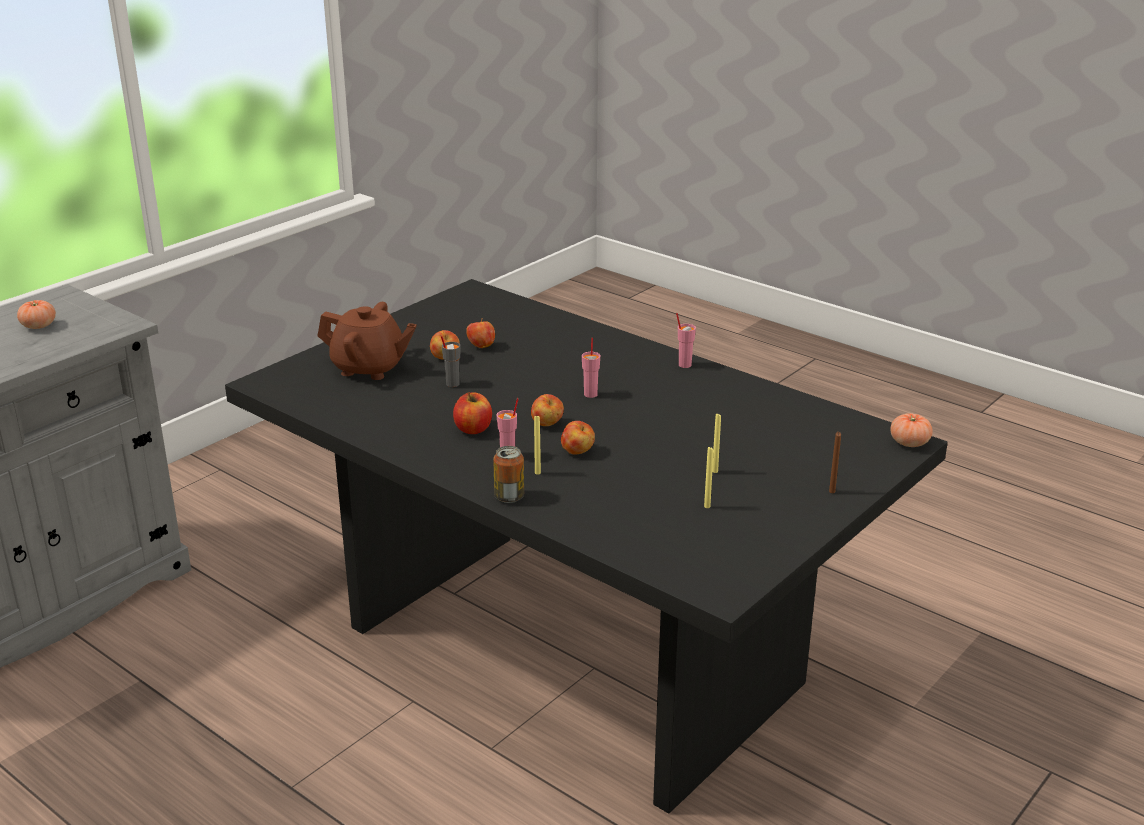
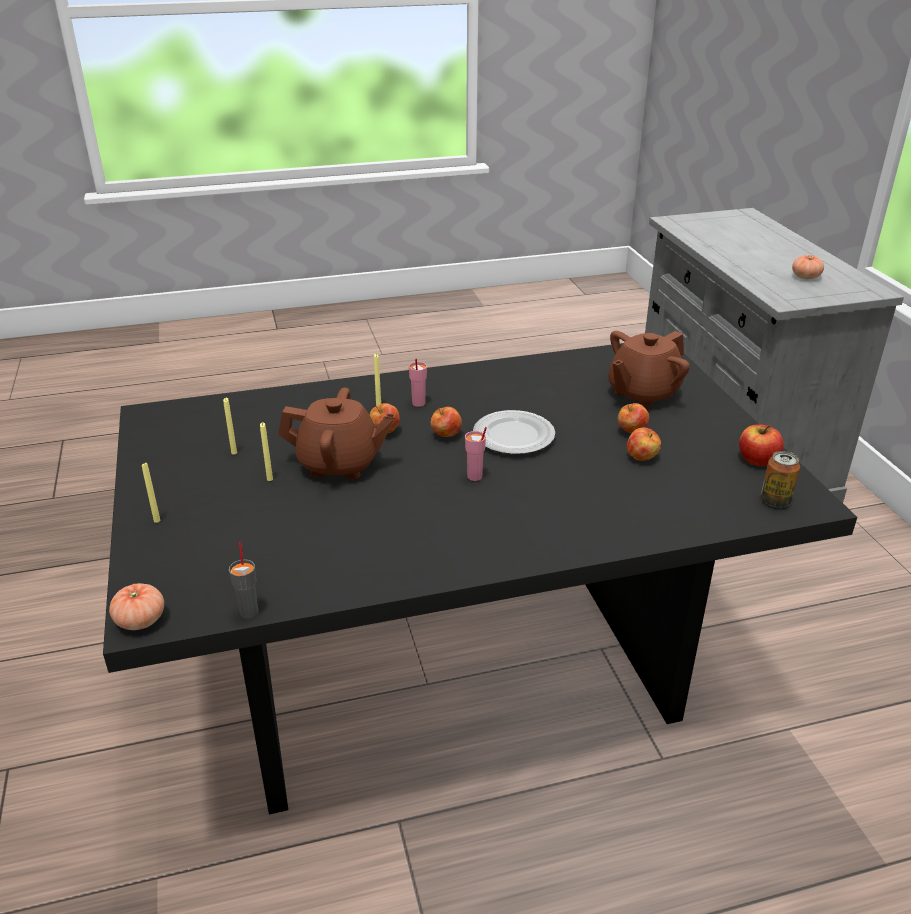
camera: 125 degrees right, 5 degrees up
grey cup [441,336,460,387] -> grey cup moved to [229,542,258,619]
apple [453,392,492,434] -> apple moved to [739,424,784,466]
can [493,446,524,503] -> can moved to [761,451,800,507]
pink cup [676,313,696,368] -> none
brown candle [829,432,841,493] -> yellow candle [142,463,160,523]
none -> brown teapot [278,388,395,480]
none -> plate [473,410,555,454]

